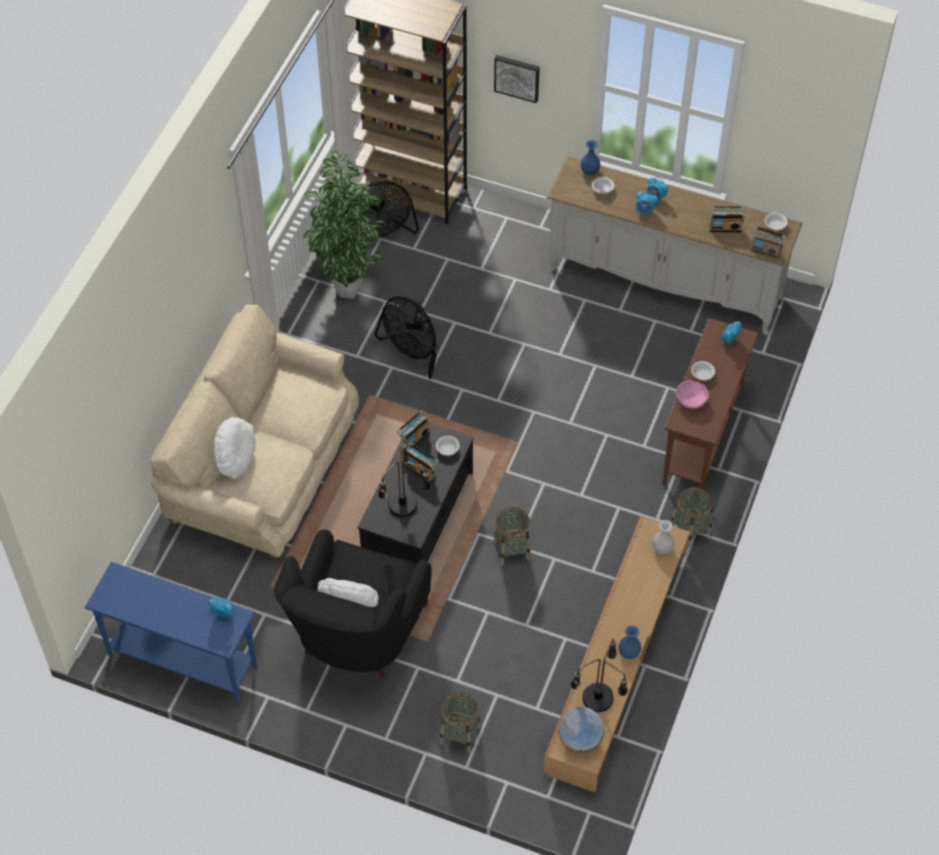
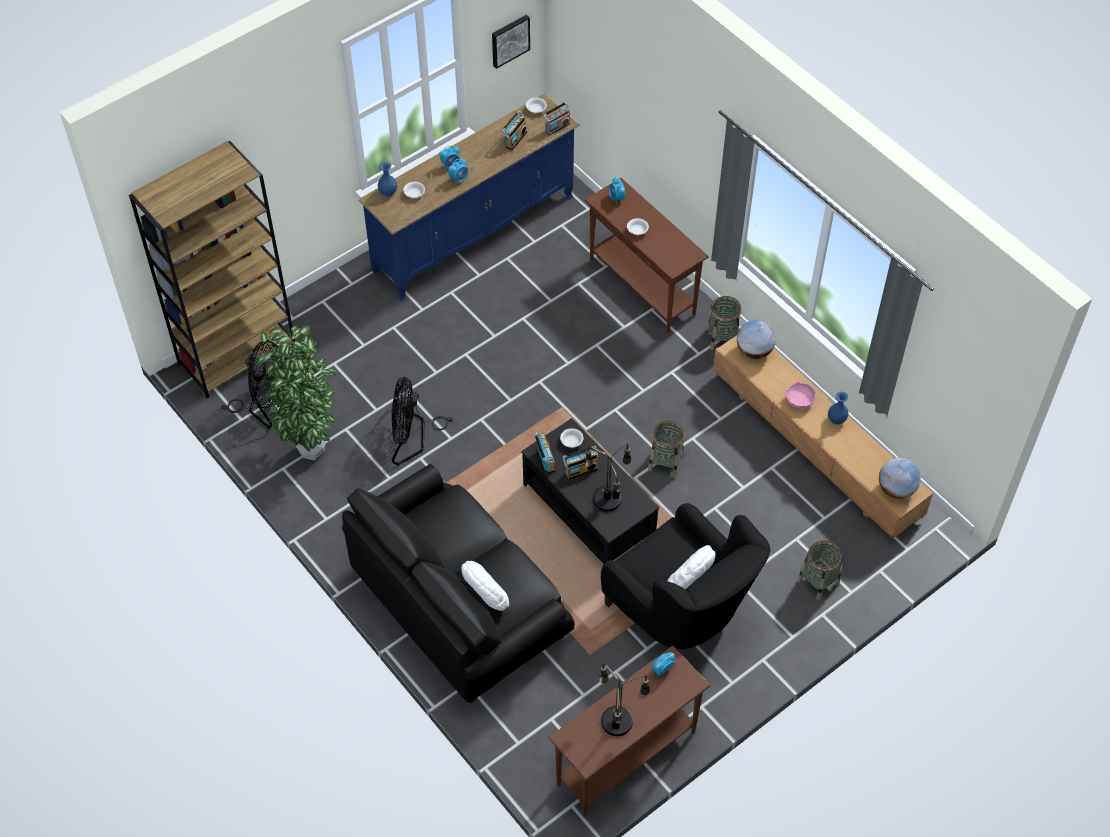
camera: 60 degrees left, 0 degrees up
blue console table [85,562,257,703] -> brown console table [549,645,710,817]
beige sofa [150,305,359,558] -> black sofa [342,464,575,703]
black fan [375,297,438,379] -> black fan turned 105 degrees clockwise [391,376,454,466]
picture [494,55,540,103] -> picture moved to [492,15,530,69]
grey cabinet [547,156,802,335] -> blue cabinet [359,93,580,301]
table lamp [571,638,627,712] -> table lamp moved to [599,663,650,736]
white vase [652,520,674,554] -> globe [737,320,776,359]
pink bowl [676,380,709,409] -> pink bowl moved to [786,382,816,408]

